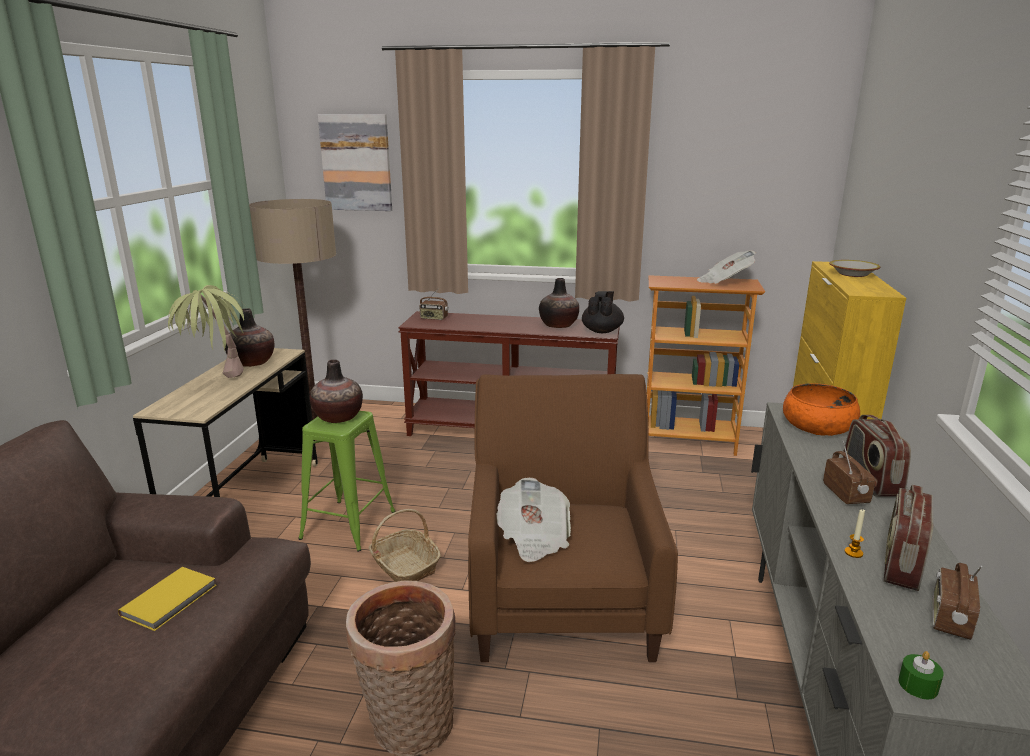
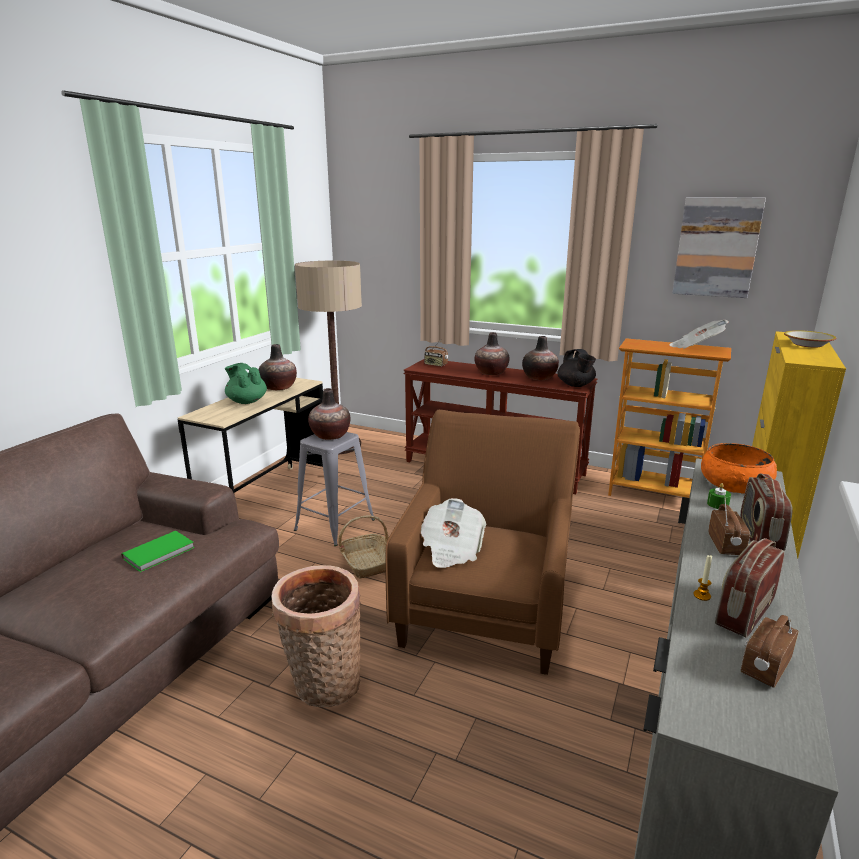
camera: 15 degrees right, 0 degrees up
yellow book [118,567,216,631] -> green book [121,531,195,572]
potted plant [168,285,247,378] -> green teapot [225,363,267,404]
green stool [298,411,396,552] -> grey stool [294,432,375,546]
picture [318,114,392,211] -> picture moved to [672,197,766,298]
black teapot [582,291,624,333] -> black teapot turned 135 degrees clockwise [557,349,596,387]
green candle [899,651,944,699] -> green candle moved to [707,483,731,509]
none -> vase [475,332,509,375]

